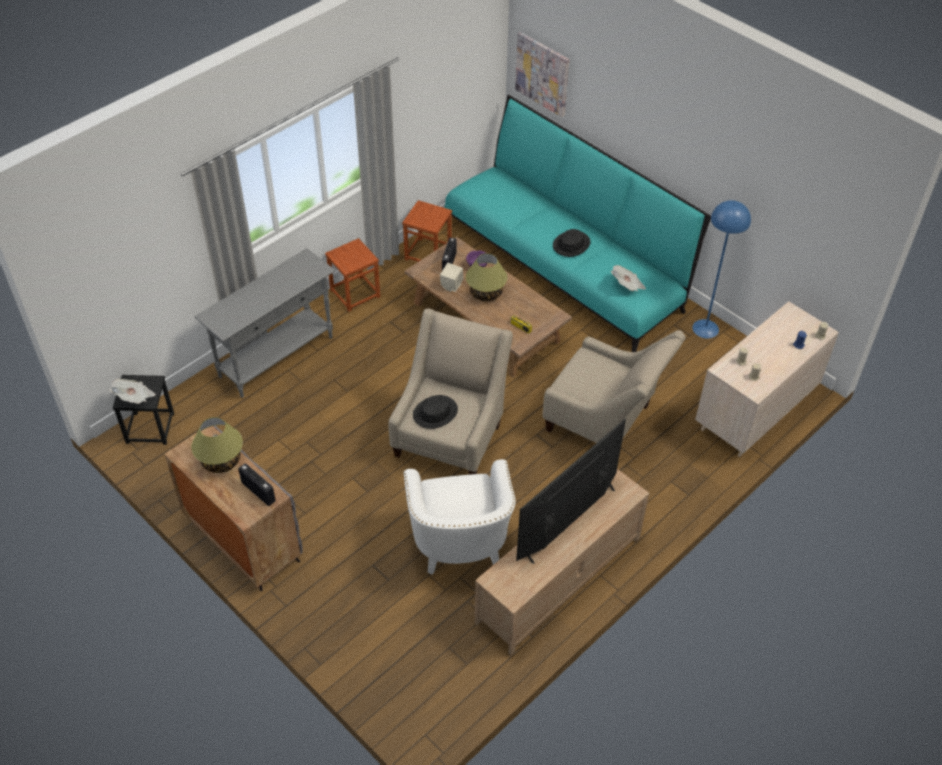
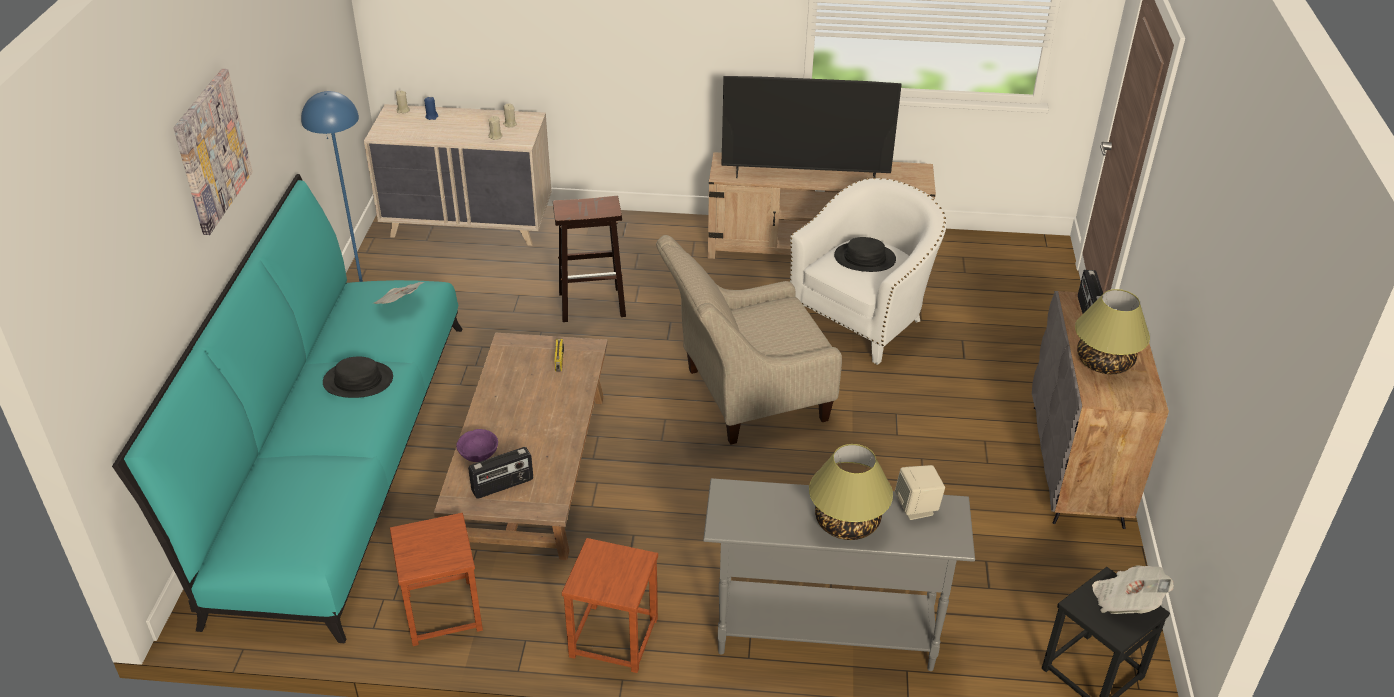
camera: 130 degrees left, 10 degrees down
black hat [413,395,458,429] -> black hat moved to [834,237,896,272]
beige speaker [440,263,463,292] -> beige speaker moved to [895,465,945,520]
table lamp [466,253,507,301] -> table lamp moved to [809,444,893,540]
picture [515,32,569,117] -> picture moved to [173,69,253,235]
beige armchair [543,330,686,443] -> brown stool [553,196,626,322]

